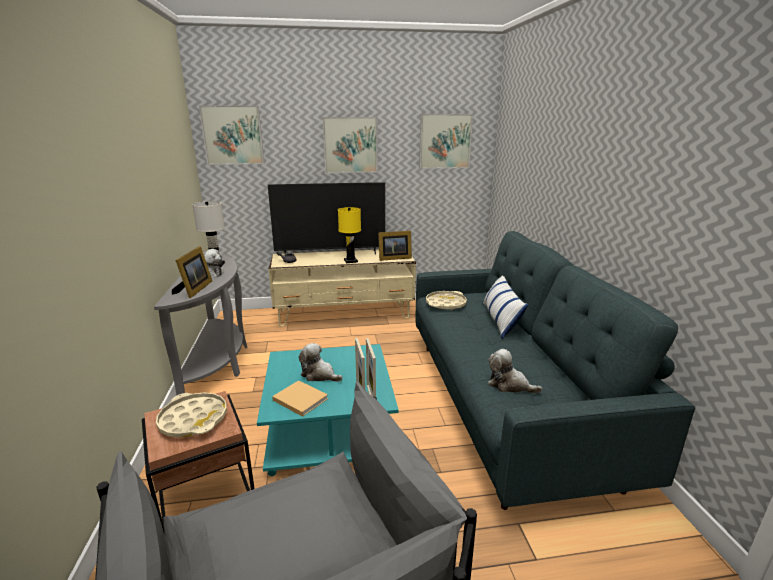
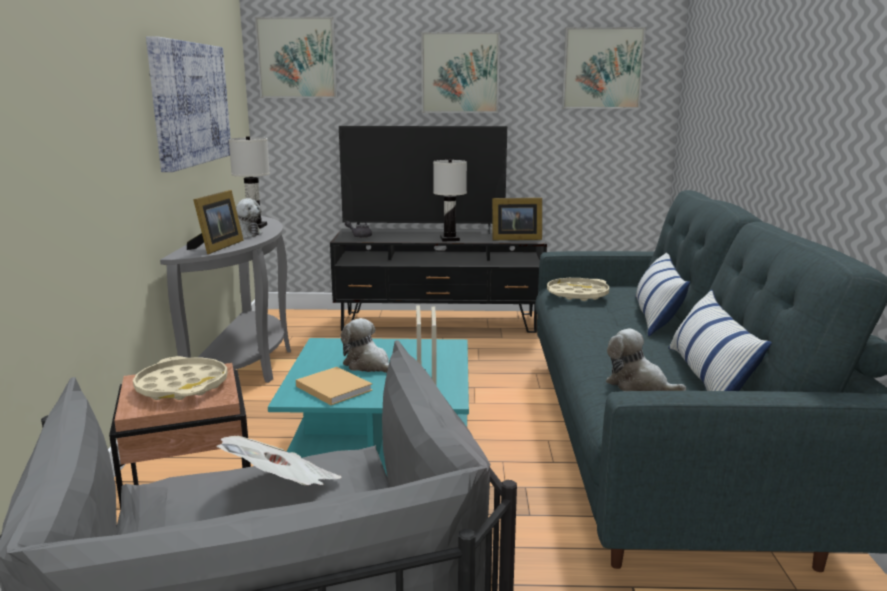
camera: 10 degrees right, 5 degrees down
beige tv stand [269,250,416,326] -> black tv stand [330,228,547,333]
yellow table lamp [338,207,361,263] -> white table lamp [433,159,467,241]
none -> picture [146,36,231,172]
none -> newspaper [216,436,342,486]
none -> pillow [668,290,772,391]

